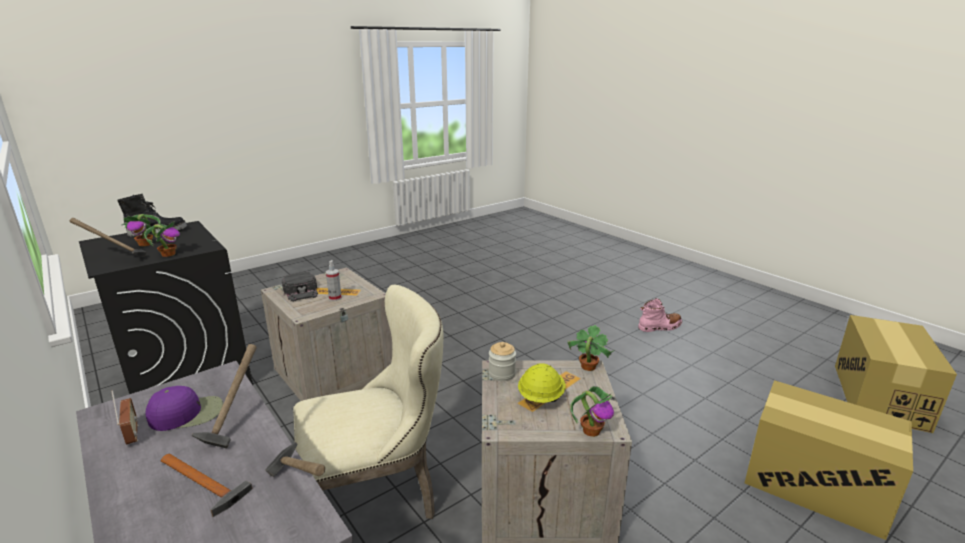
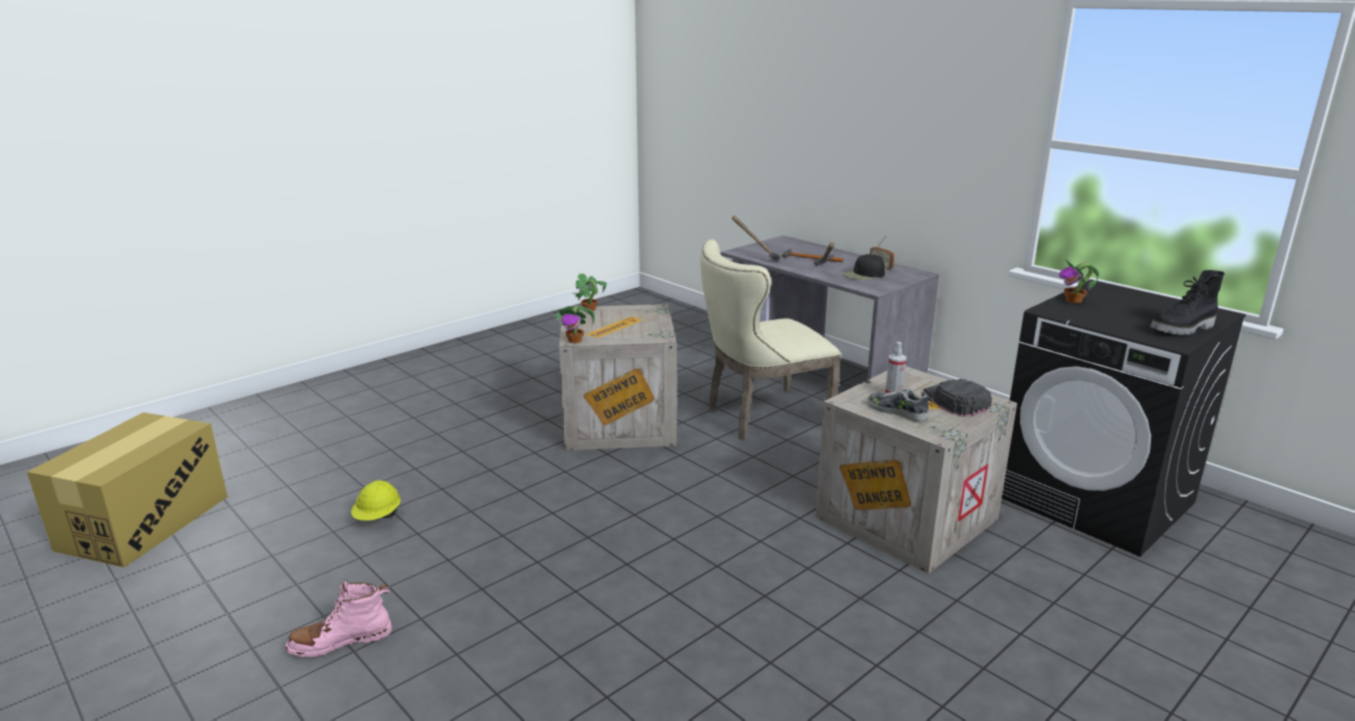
camera: 175 degrees right, 0 degrees up
hammer [70,218,147,257] -> none
potted plant [122,214,161,246] -> none
purple cap [145,386,223,431] -> black cap [842,254,885,280]
jar [489,342,516,381] -> none
yellow hard hat [518,363,566,403] -> yellow hard hat moved to [351,480,401,521]
cardboard box [745,380,913,540] -> none
none -> shoe [867,388,929,422]

